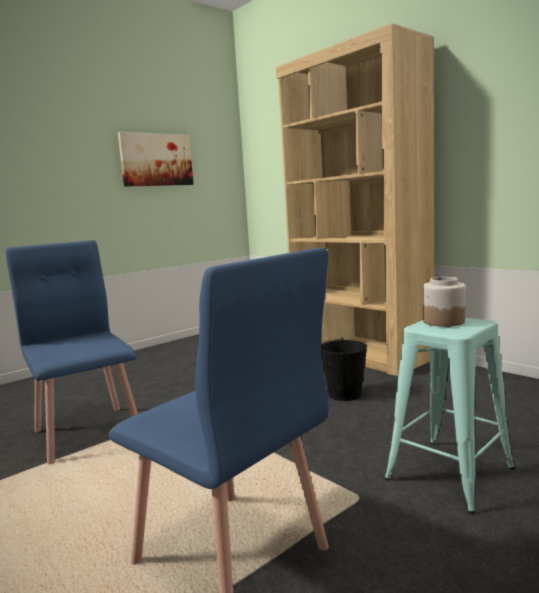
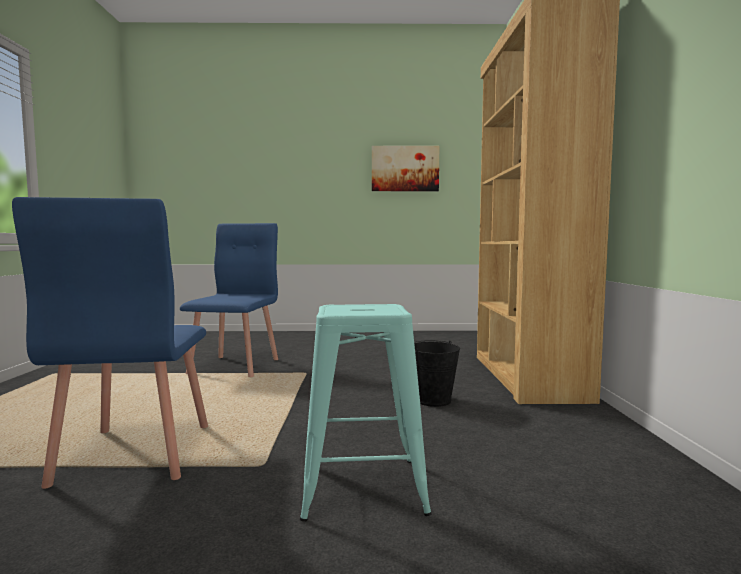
camera: 40 degrees right, 5 degrees down
jar [423,277,466,327] -> none

